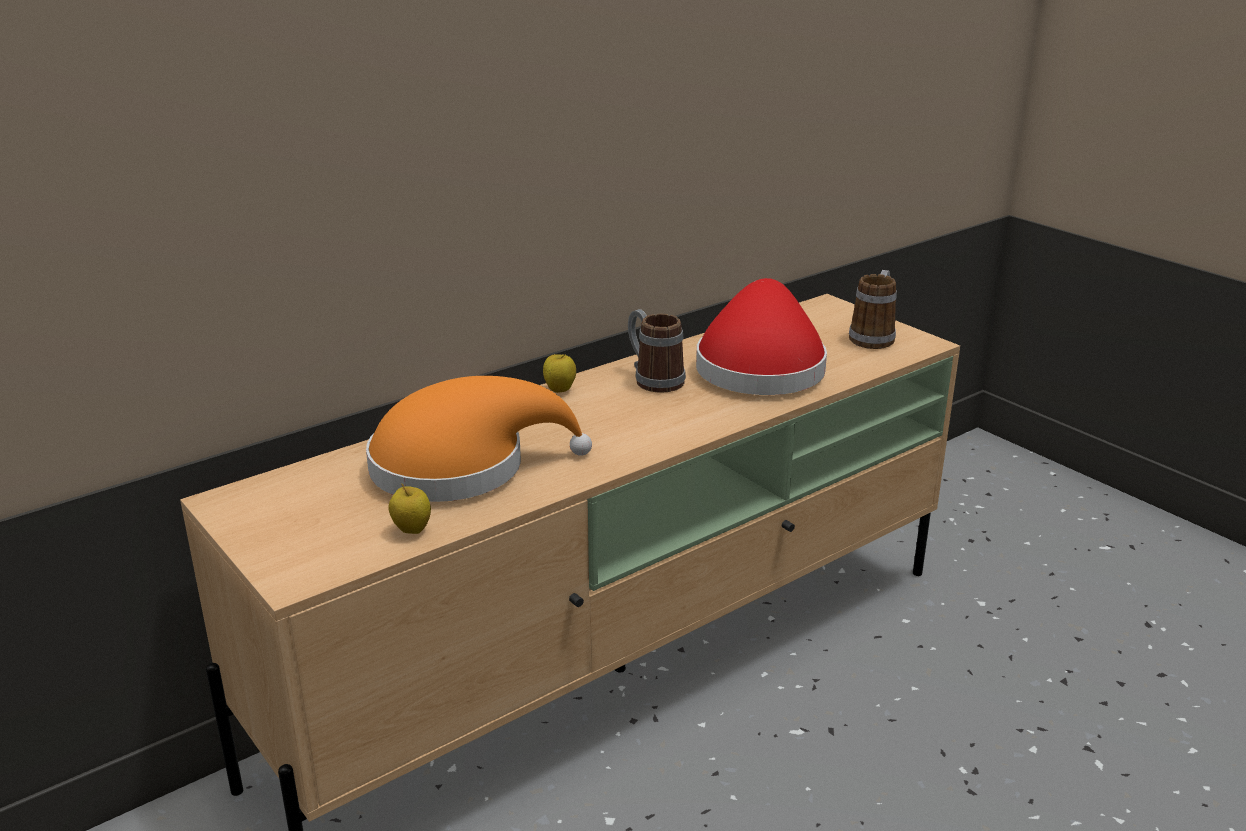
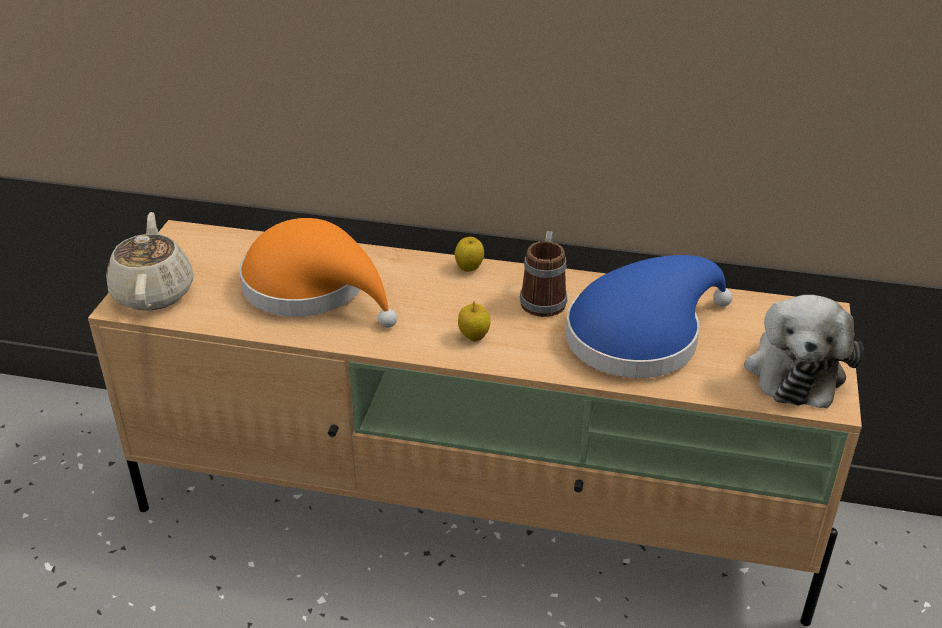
camera: 50 degrees right, 10 degrees up
apple [388,484,431,534] -> apple moved to [458,301,490,342]
red hat [696,278,827,395] -> blue hat [566,255,733,378]
mug [849,270,897,349] -> plush toy [744,295,864,408]
none -> beige teapot [106,212,194,311]

